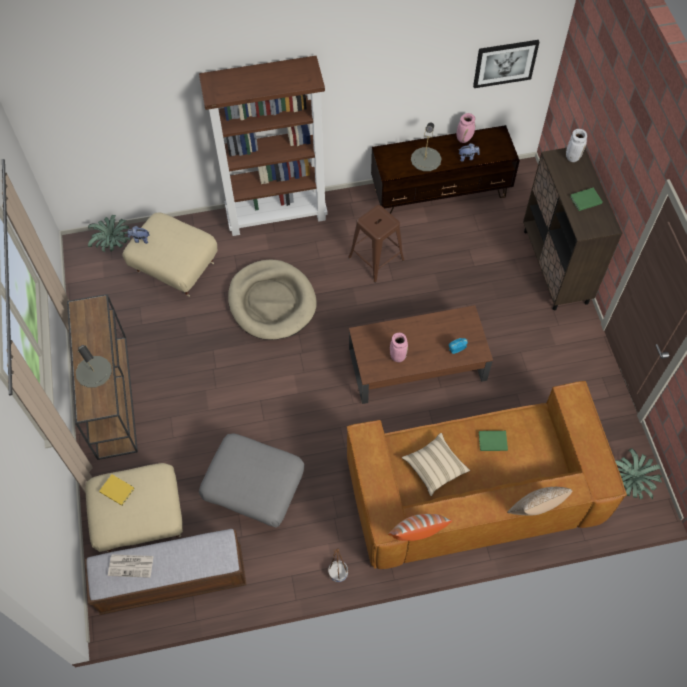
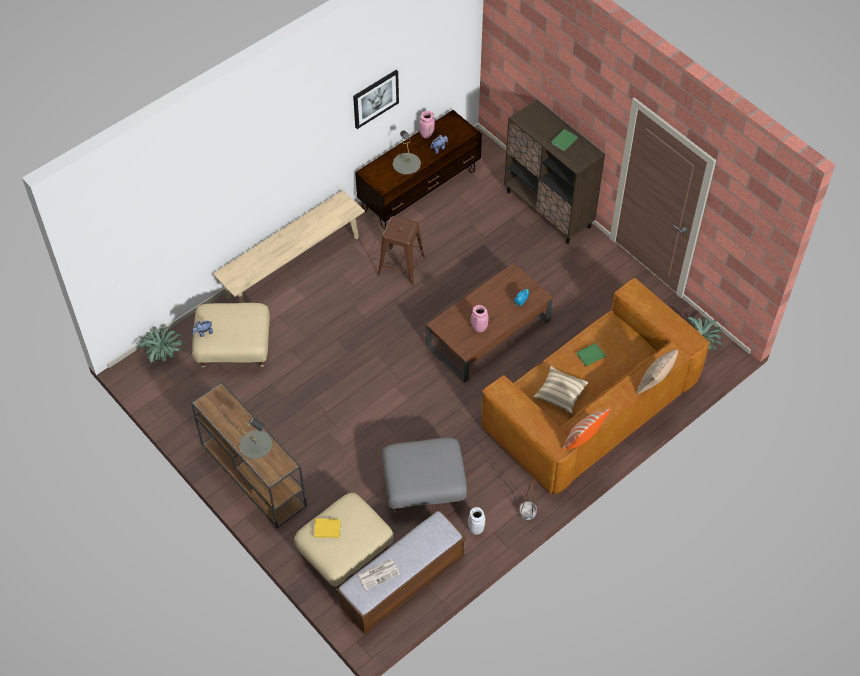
camera: 30 degrees left, 5 degrees down
brown bookcase [199,56,328,236] -> beige bench [213,190,365,303]
beige dog bed [228,259,316,340] -> none
picture [473,40,539,88] -> picture moved to [353,70,399,129]
white vase [566,129,587,162] -> white vase moved to [468,507,486,535]

